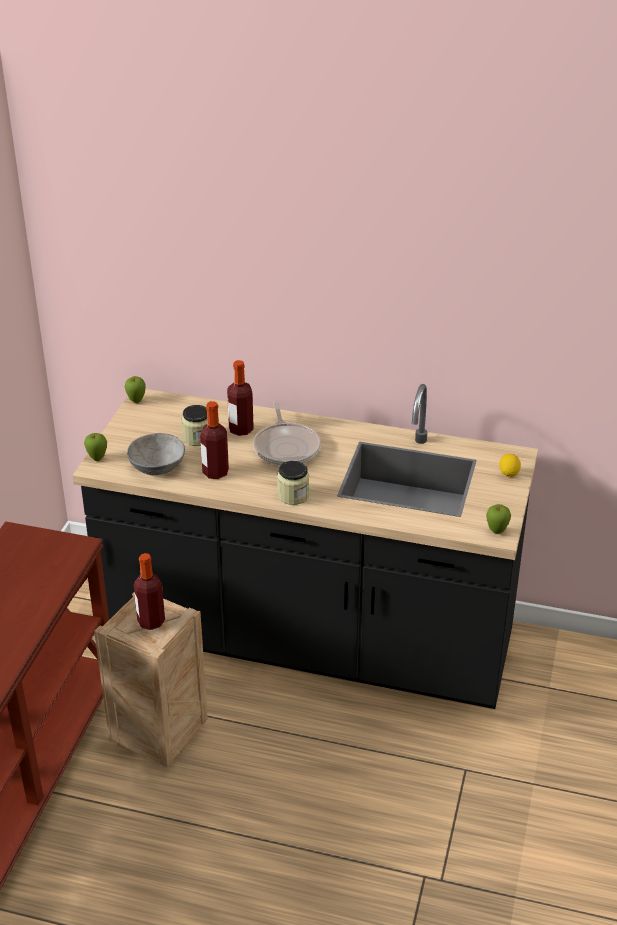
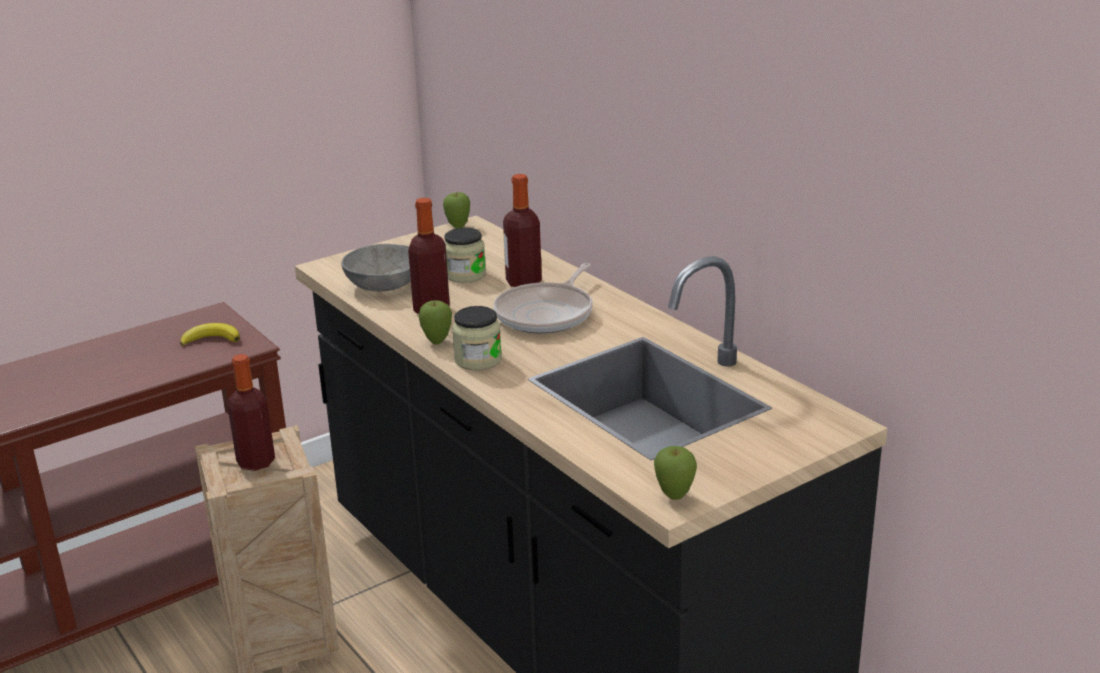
camera: 40 degrees right, 10 degrees down
apple [84,433,107,461] -> apple moved to [419,300,452,345]
lemon [499,454,521,477] -> none
none -> banana [180,323,240,346]

